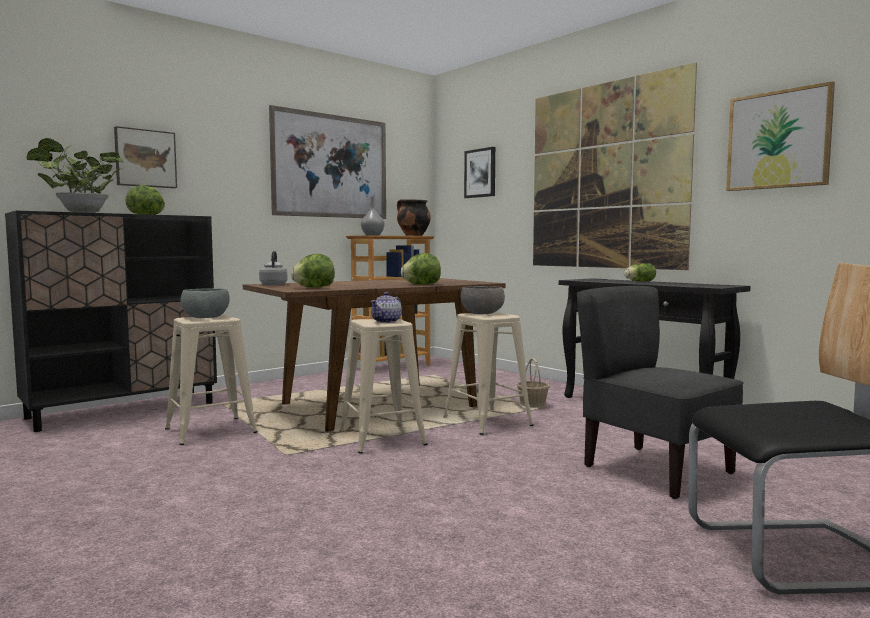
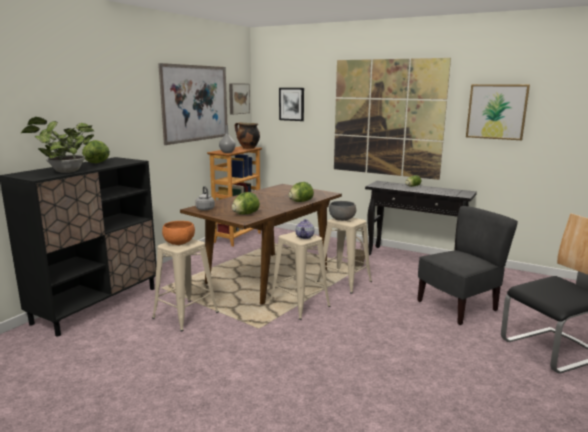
camera: 20 degrees left, 10 degrees up
picture [114,126,177,188] -> picture moved to [229,83,250,114]
grey bowl [180,288,230,318] -> orange bowl [162,221,195,245]
grey chair [577,286,744,499] -> grey chair turned 120 degrees clockwise [417,206,518,325]

